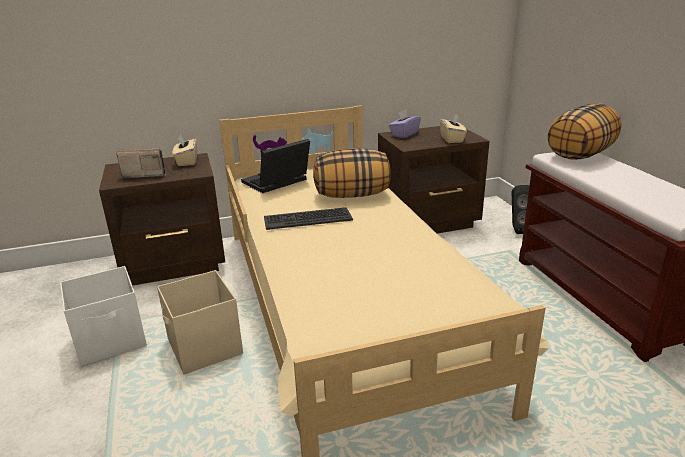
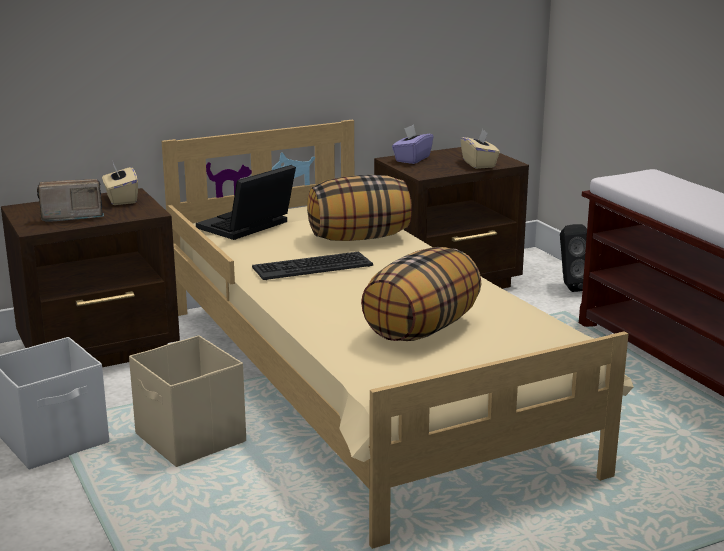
camera: 10 degrees left, 5 degrees down
pillow [548,103,622,160] -> pillow moved to [361,247,482,341]

